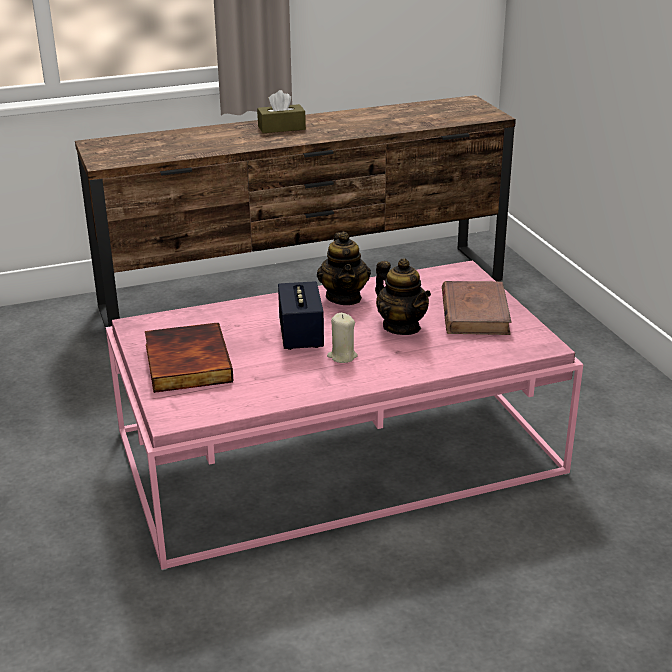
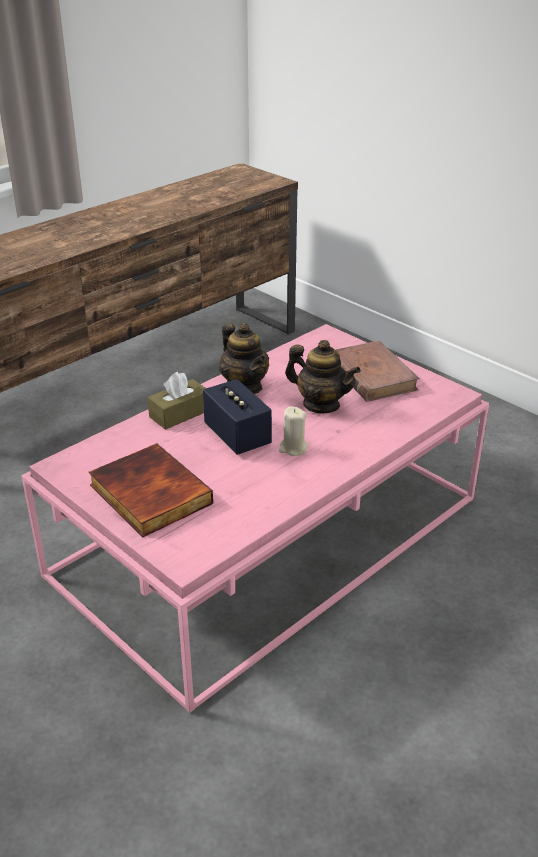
camera: 25 degrees left, 5 degrees up
brown tissue box [257,90,306,133] -> brown tissue box moved to [147,372,206,430]

